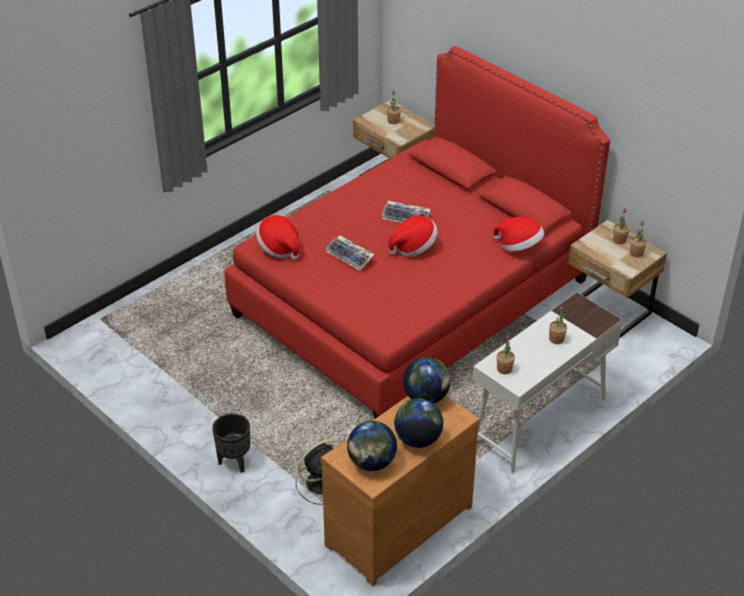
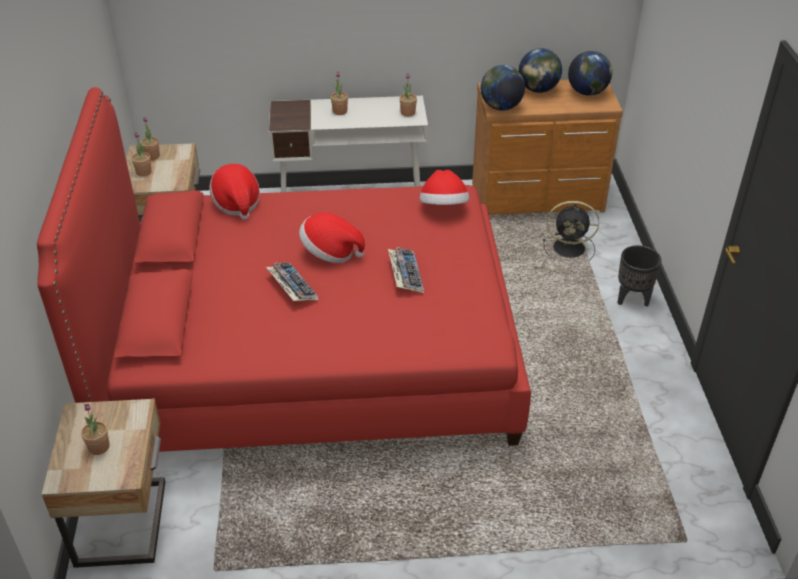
camera: 140 degrees left, 0 degrees up
hat [256,215,299,260] -> hat moved to [420,170,469,205]

